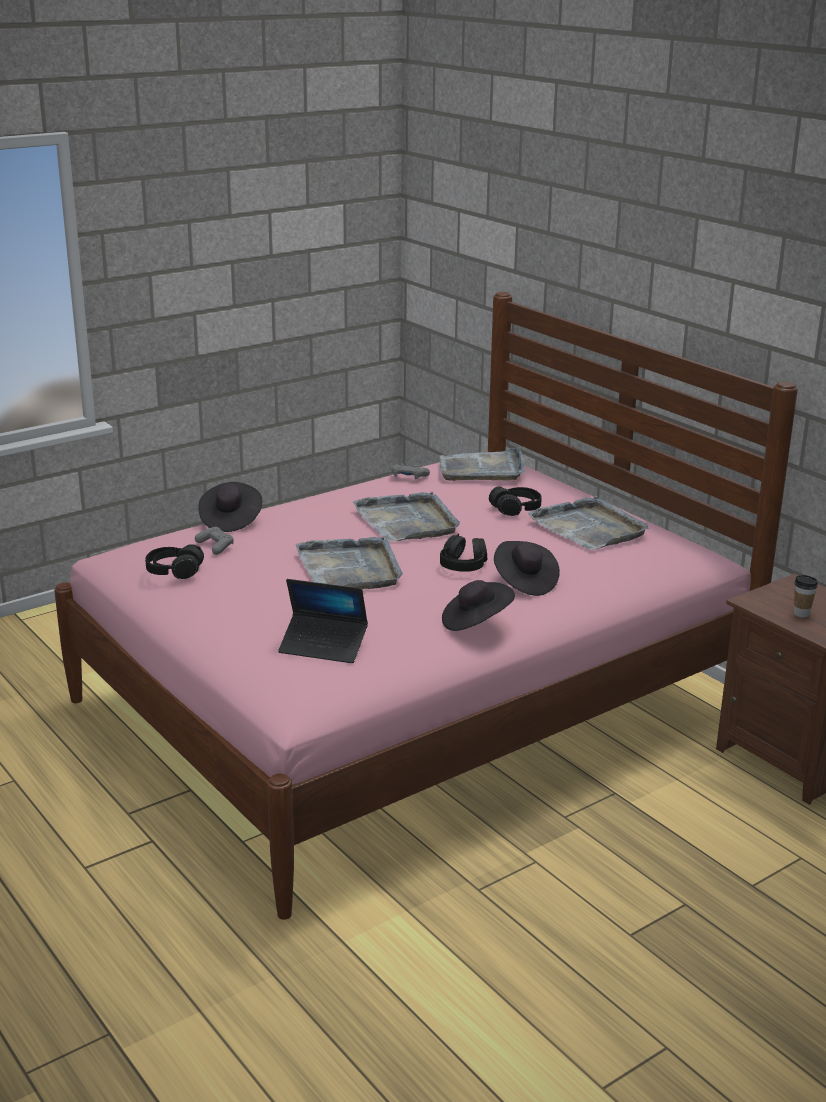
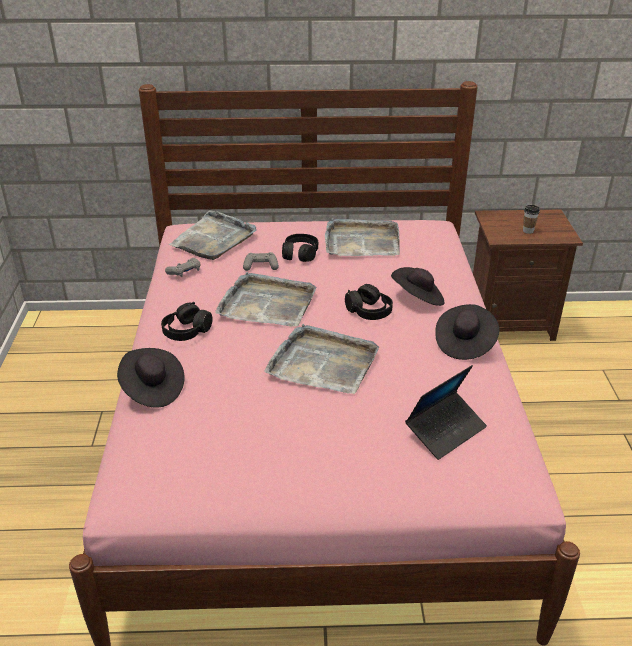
camera: 55 degrees left, 10 degrees up
black headphones [145,544,204,579] -> black headphones moved to [161,302,213,341]
grey game controller [195,527,233,555] -> grey game controller moved to [243,252,279,271]

